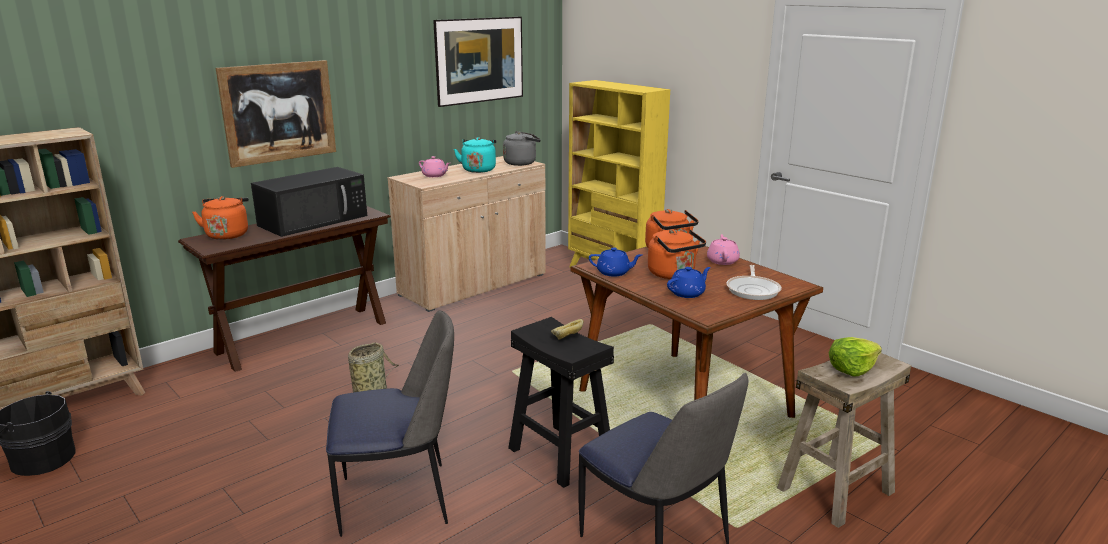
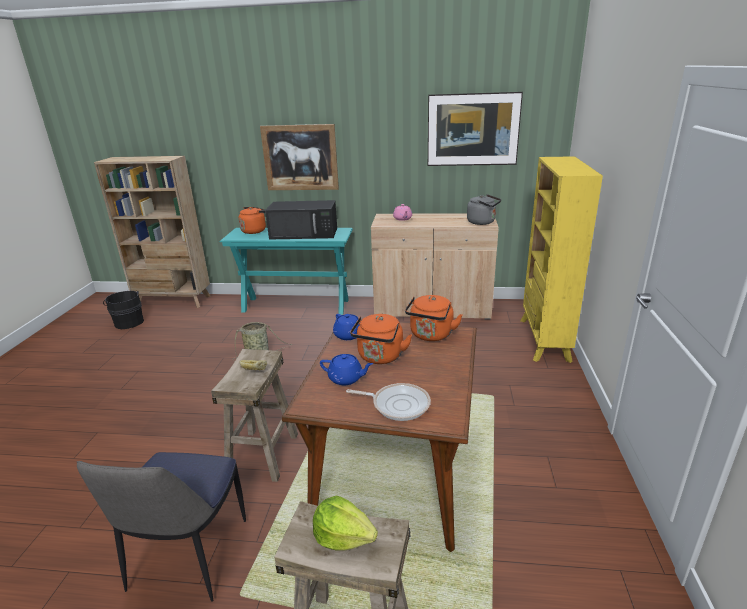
camera: 50 degrees right, 5 degrees up
brown console table [178,206,391,372] -> turquoise console table [220,228,353,315]
chair [326,310,454,537] -> none
turquoise kettle [454,137,496,173] -> none
black stool [508,317,614,488] -> beige stool [211,349,298,482]
pink teapot [707,234,740,265] -> none
frying pan [726,265,782,300] -> frying pan turned 135 degrees counterclockwise [346,383,431,421]

